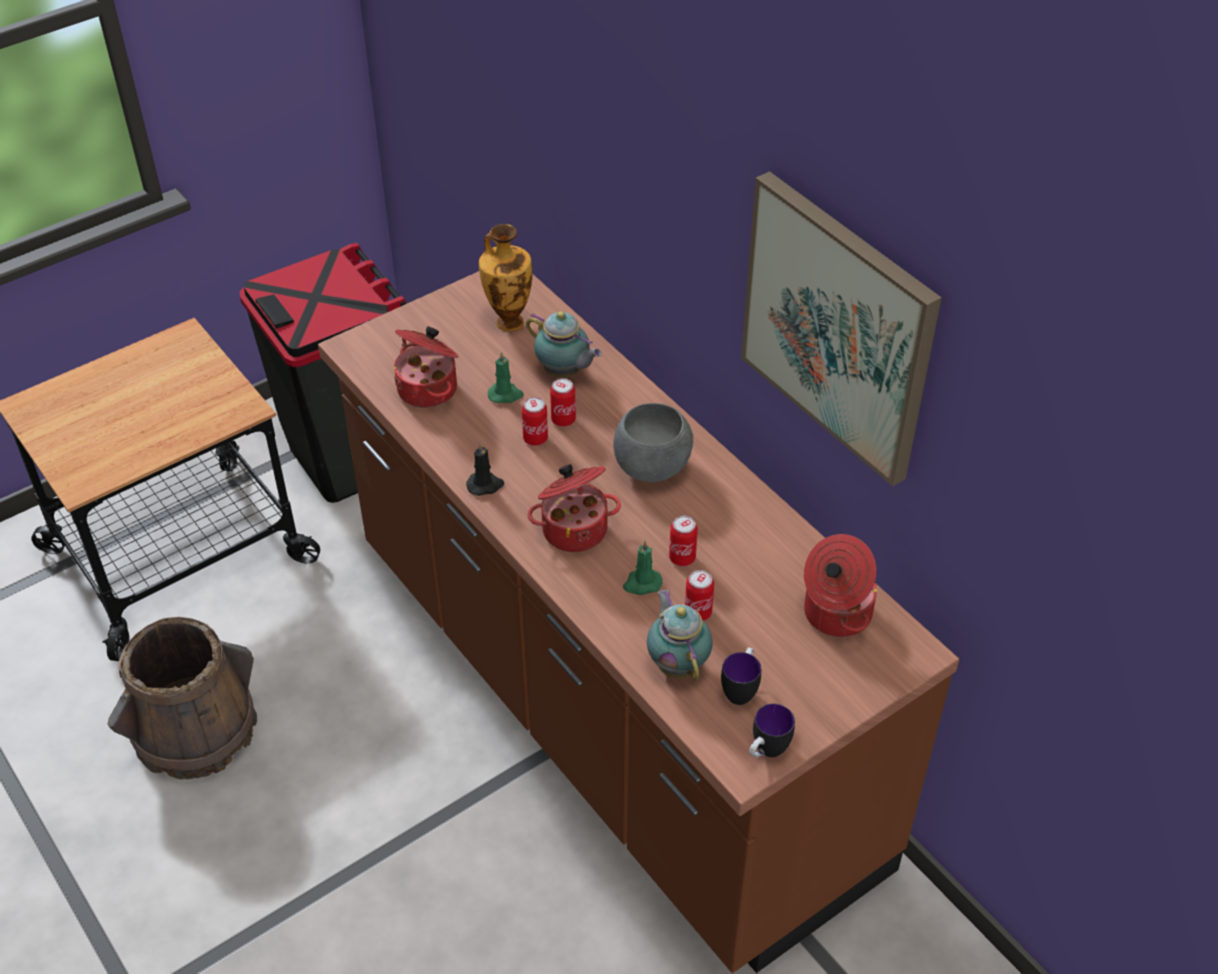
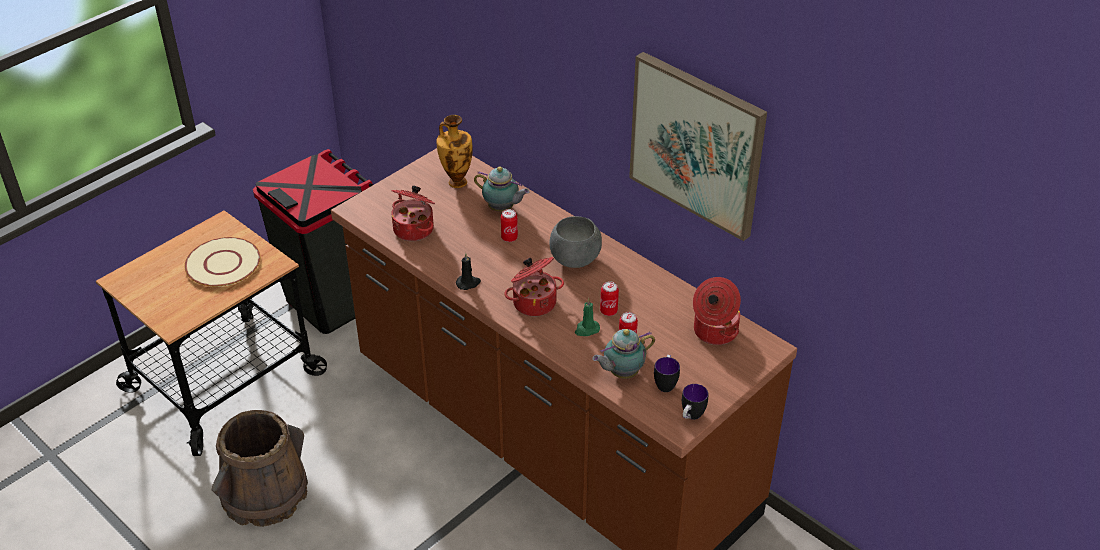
camera: 10 degrees left, 5 degrees down
green candle [488,351,524,403] -> none
can [522,397,548,446] -> none
teapot [647,590,713,680] -> teapot turned 90 degrees counterclockwise [592,329,655,379]
none -> beige plate [184,237,260,287]

